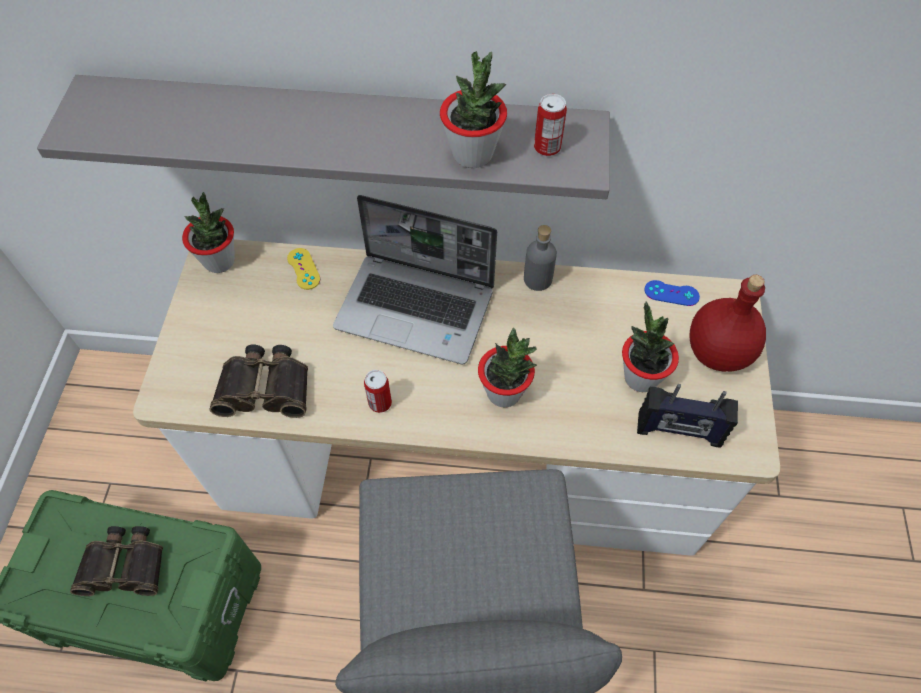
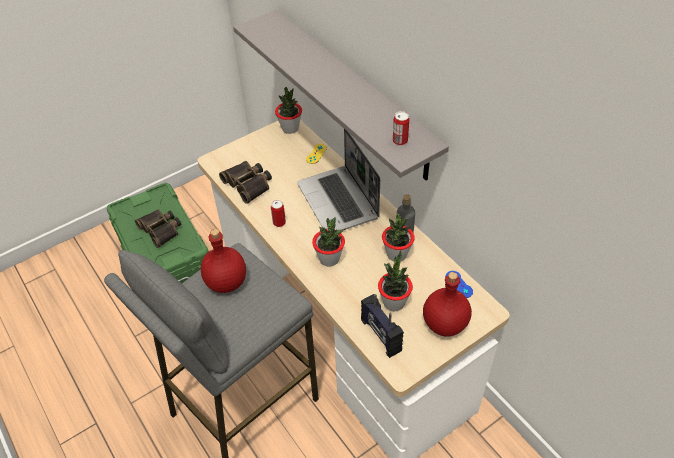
camera: 50 degrees right, 10 degrees down
potted plant [440,51,507,168] -> potted plant moved to [382,214,415,262]
none -> red bottle [201,229,246,293]

